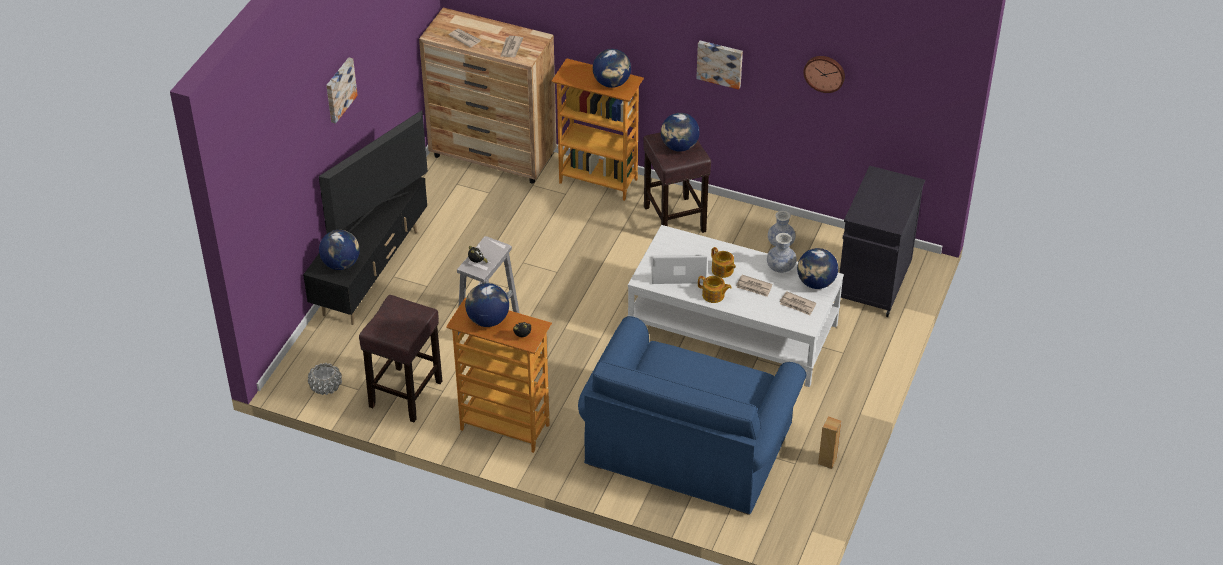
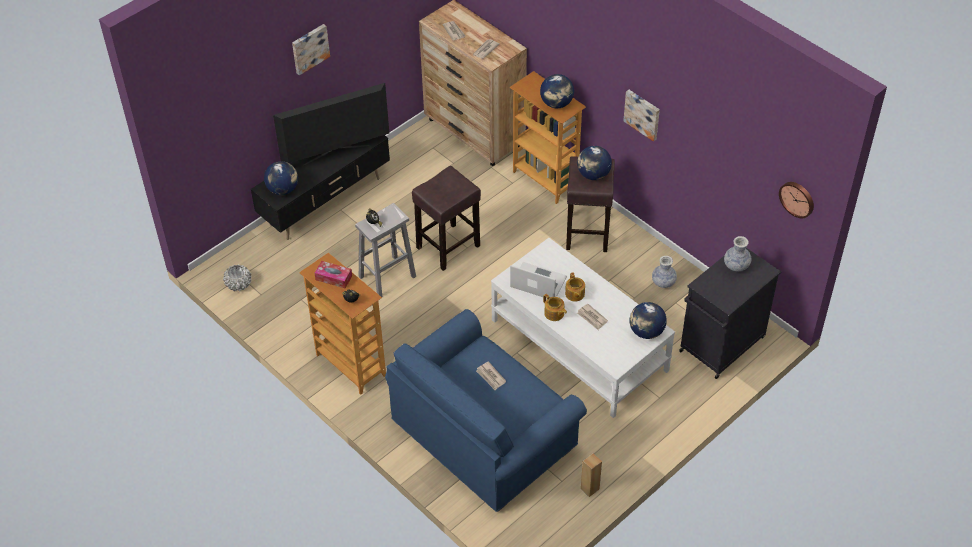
camera: 25 degrees right, 5 degrees up
brown stool [359,295,442,422] -> brown stool moved to [412,166,481,271]
globe [465,283,509,327] -> tissue box [315,261,352,288]
vase [767,233,796,273] -> vase moved to [724,236,751,271]
newspaper [780,292,816,315] -> newspaper moved to [476,361,506,390]
wall clock [803,56,845,93] -> wall clock moved to [779,182,814,218]

